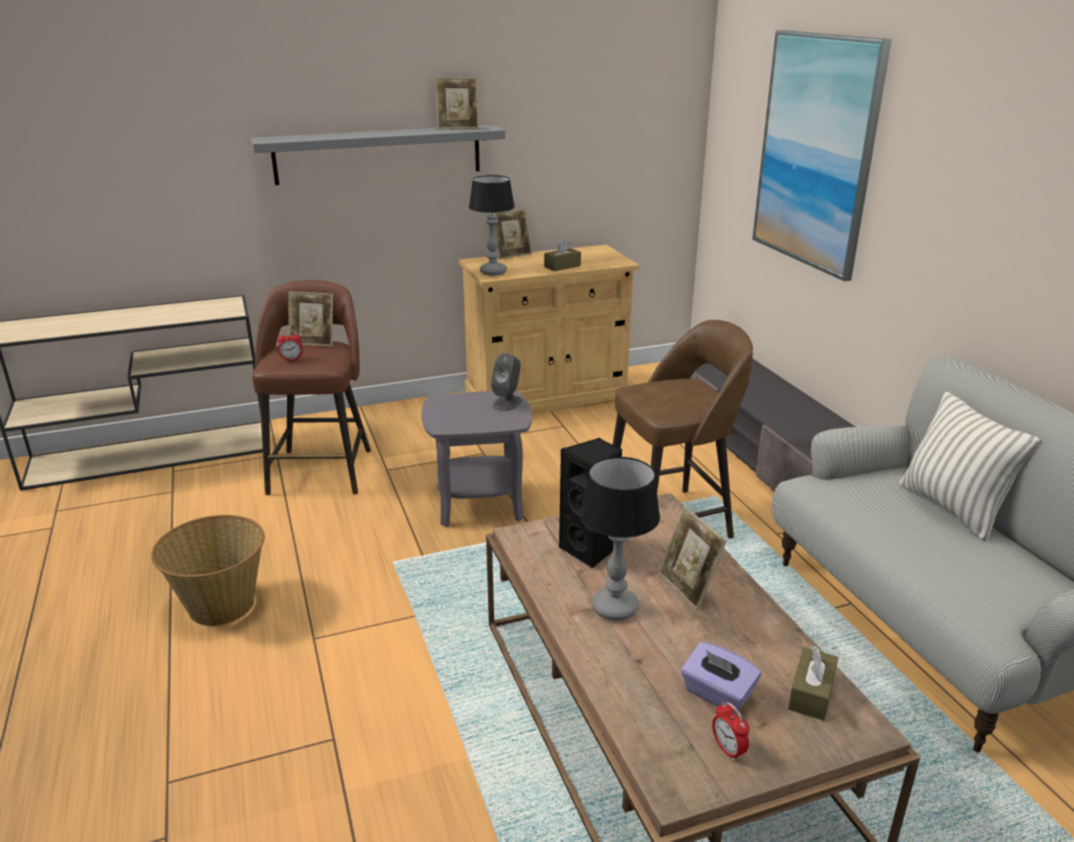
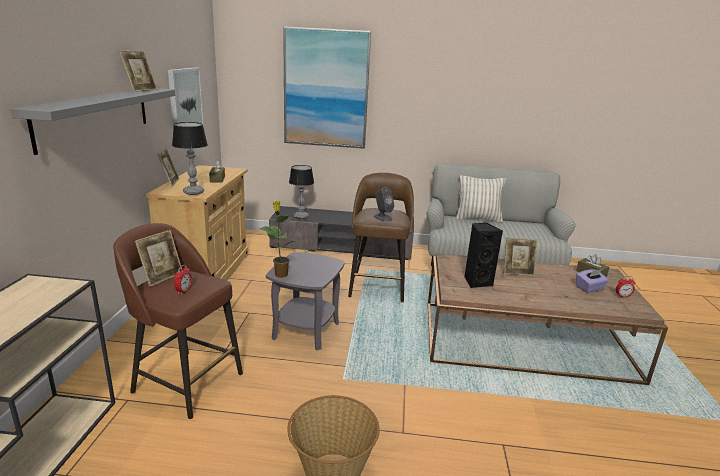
camera: 65 degrees left, 5 degrees down
grey speaker [491,353,522,411] -> grey speaker moved to [374,187,394,221]
table lamp [580,457,660,621] -> table lamp moved to [289,165,314,219]
none -> picture [168,67,204,129]
none -> potted plant [259,201,299,278]

